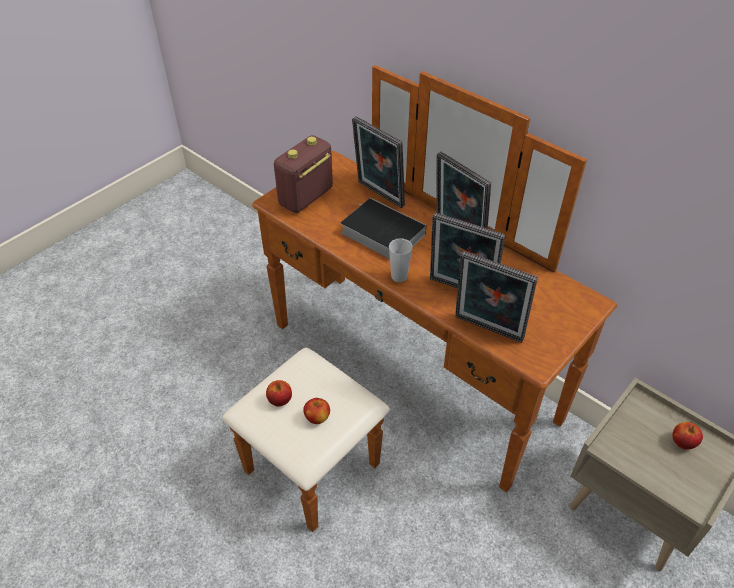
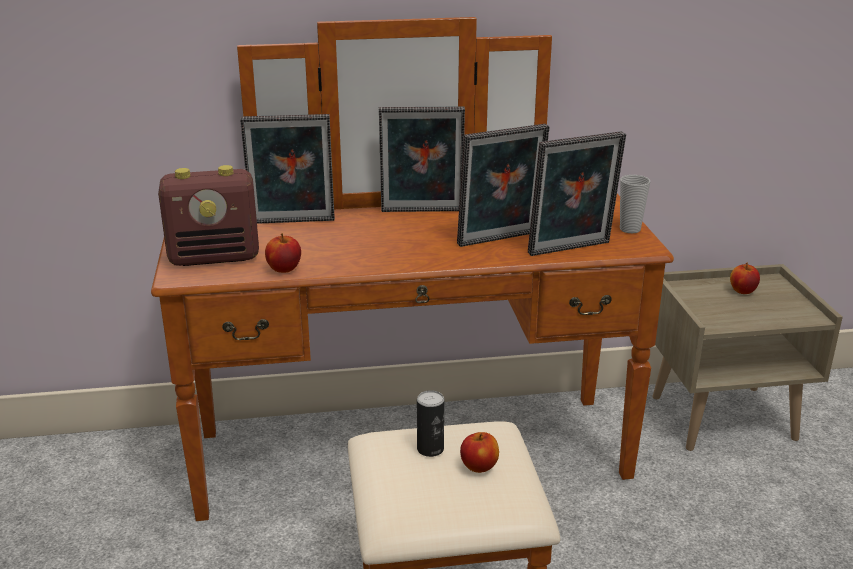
camera: 50 degrees left, 20 degrees down
apple [266,380,292,407] -> apple moved to [265,233,301,273]
radio [274,135,333,213] -> radio turned 90 degrees counterclockwise [158,165,259,266]
book [341,198,427,259] -> none
cup [389,238,413,282] -> cup moved to [620,175,650,233]
none -> can [417,390,444,457]

